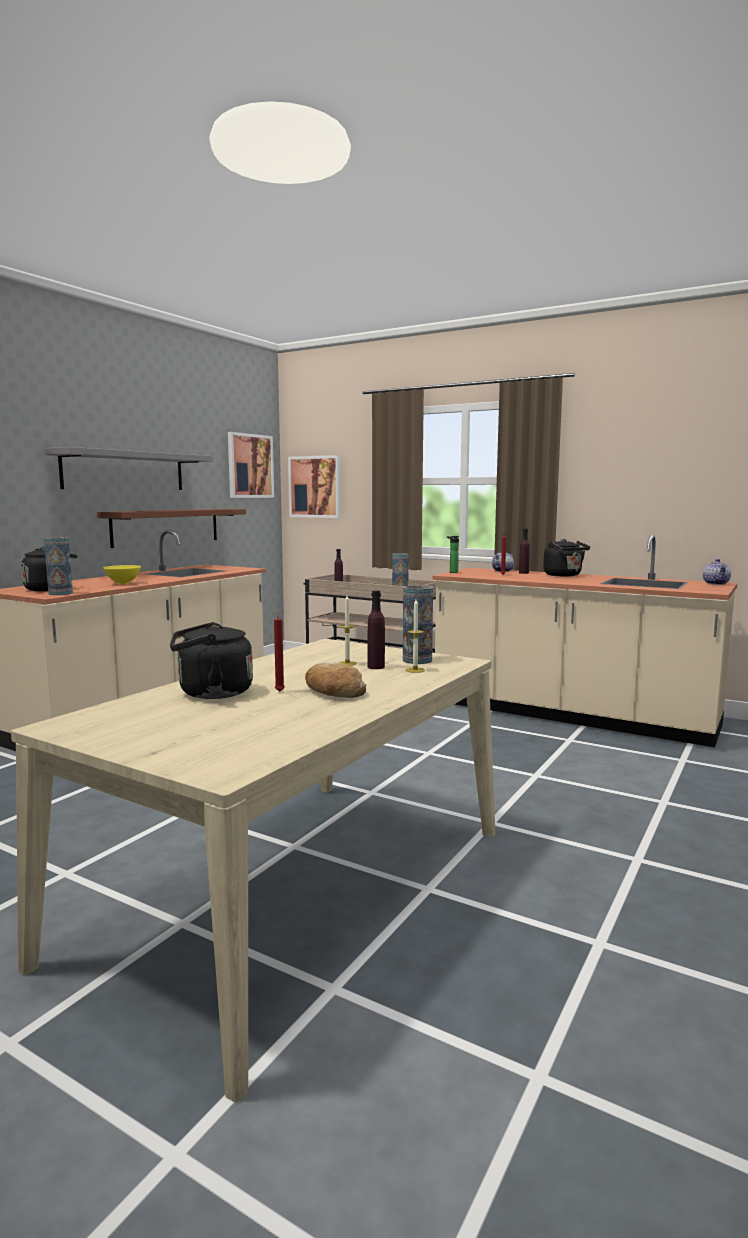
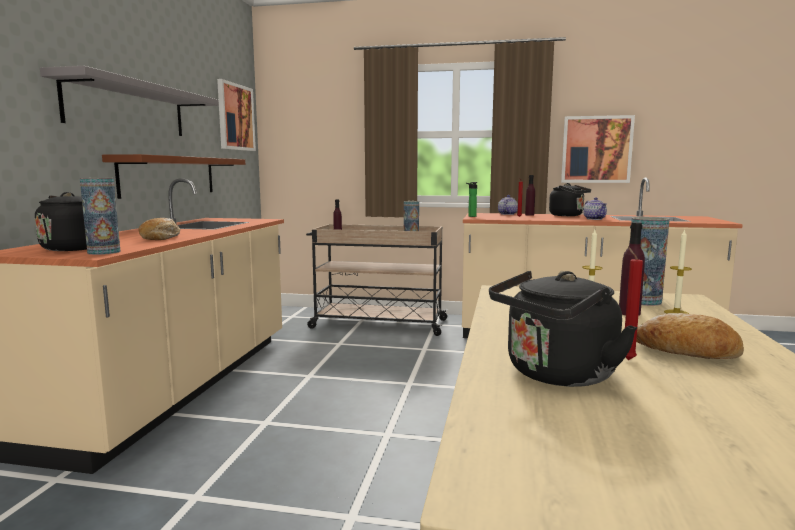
camera: 20 degrees left, 0 degrees up
yellow bowl [104,565,141,584] -> bread [138,218,180,240]
picture [288,455,341,518] -> picture moved to [561,115,635,183]
teapot [703,559,731,585] -> teapot moved to [583,197,607,220]

